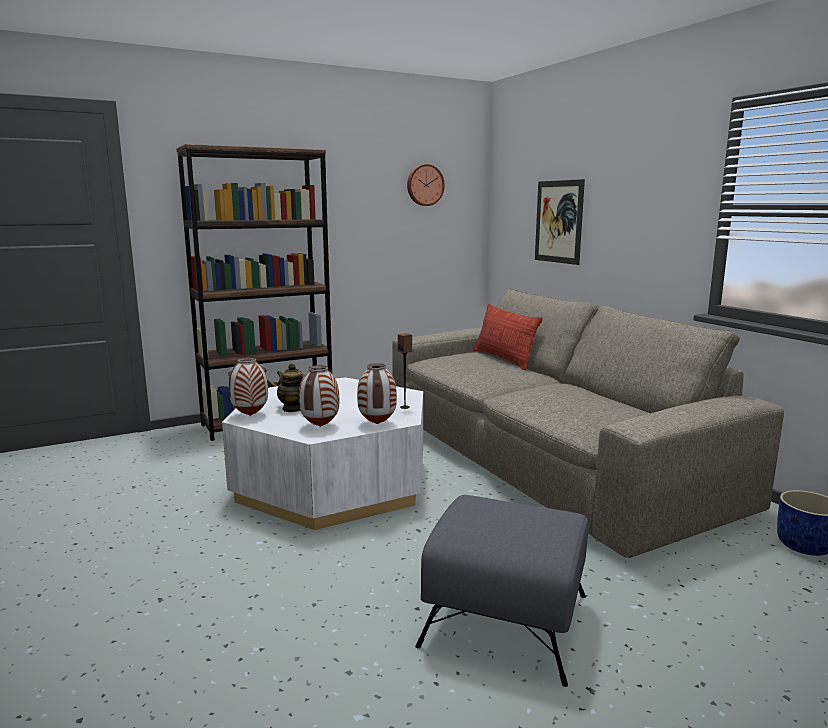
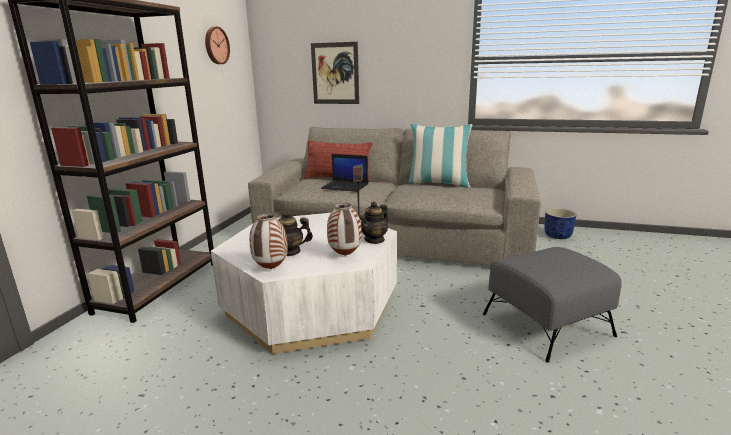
camera: 45 degrees left, 5 degrees up
vase [357,363,397,424] -> teapot [360,201,388,244]
none -> laptop [321,154,368,192]
none -> pillow [408,124,472,188]

